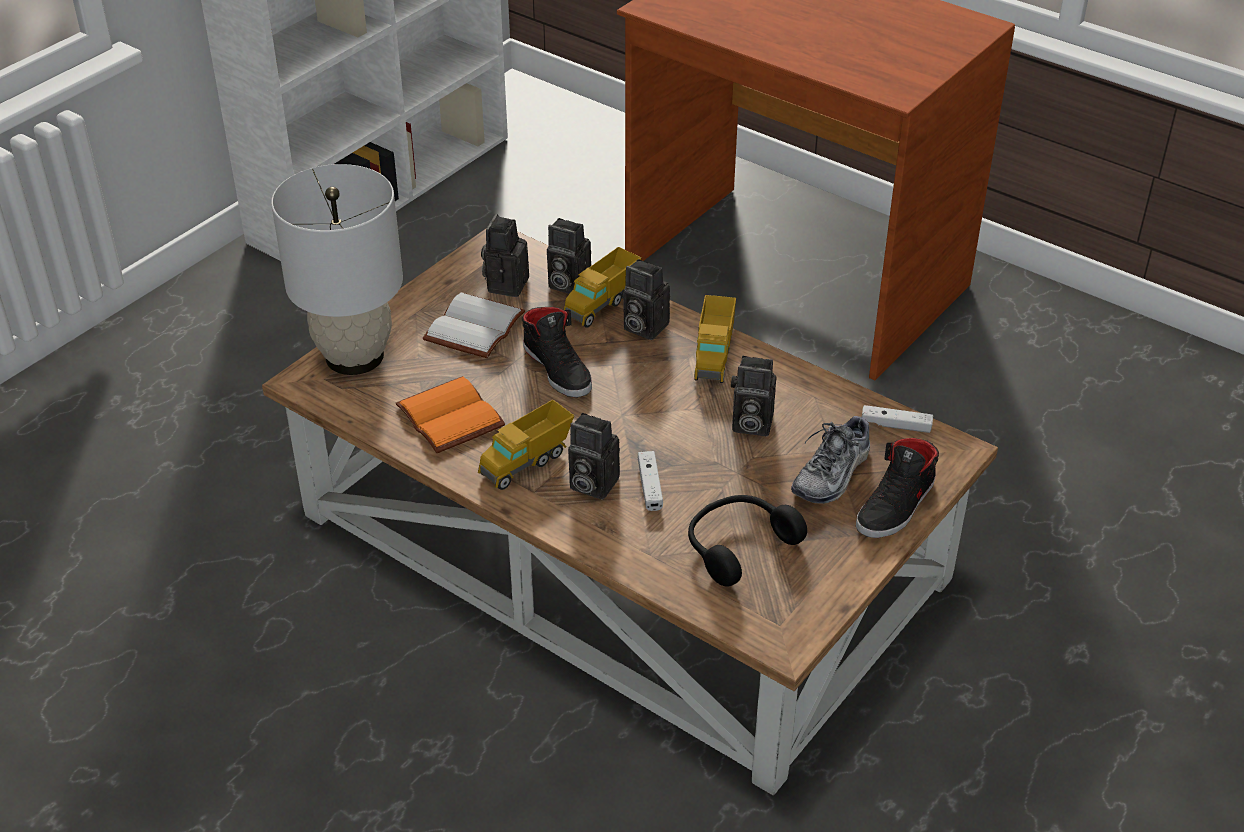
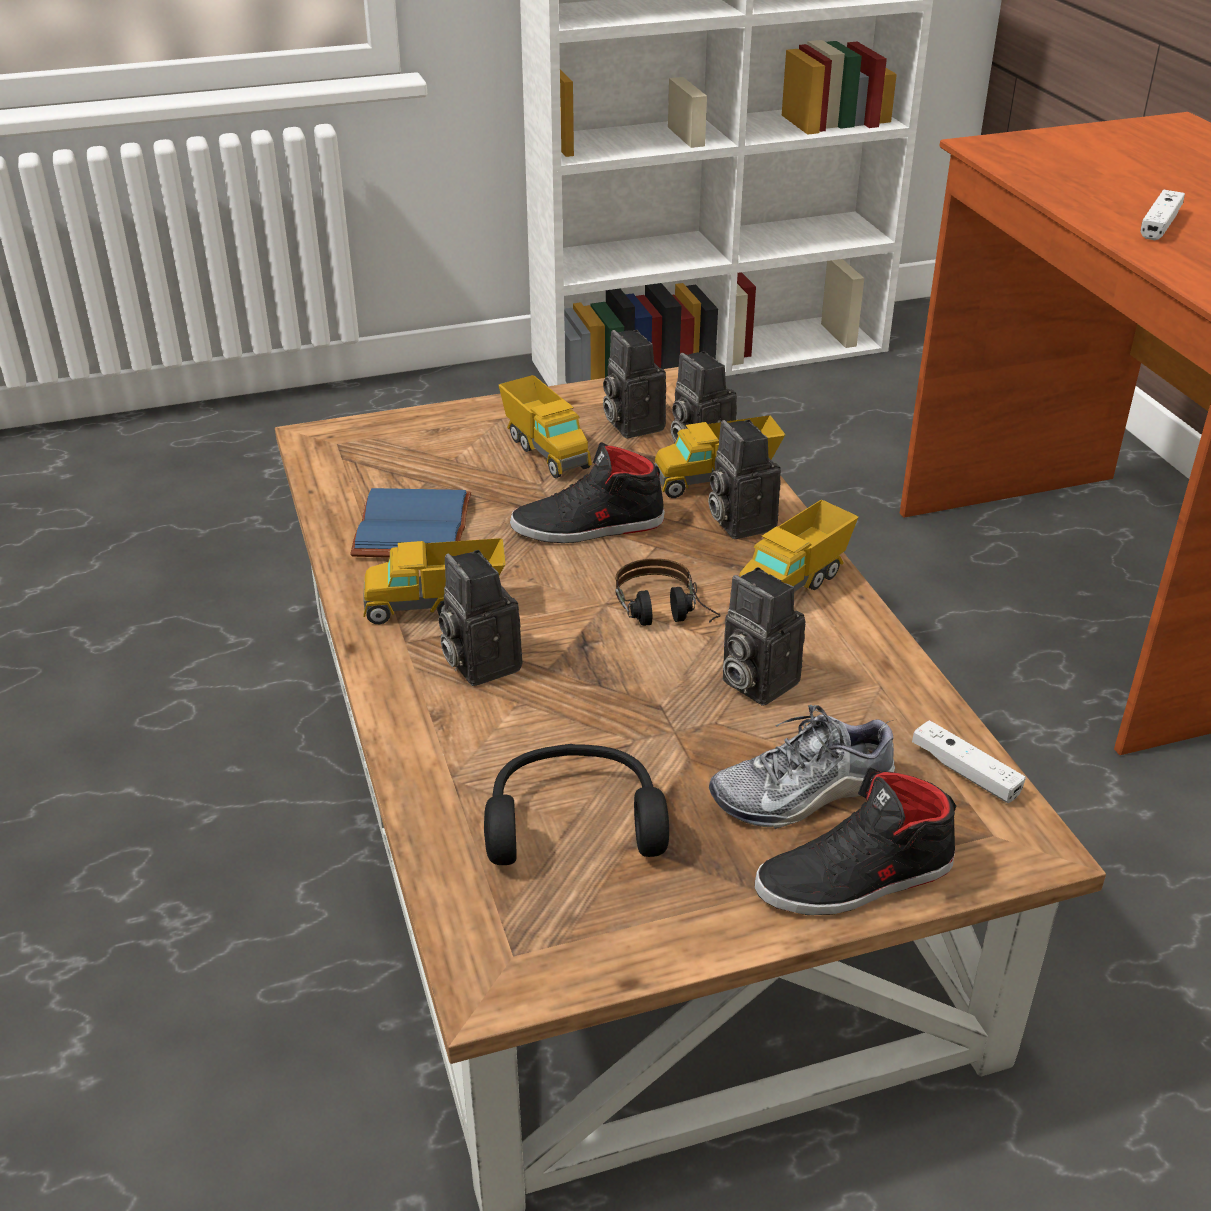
camera: 35 degrees right, 5 degrees down
white table lamp [271,164,403,375] -> none
orange book [395,376,505,453] -> blue book [350,488,471,558]
white book [423,293,525,358] -> toy truck [499,375,592,478]
camera [481,214,529,297] -> camera turned 75 degrees counterclockwise [603,330,666,438]
black shoe [522,307,592,398] -> black shoe turned 75 degrees clockwise [510,442,665,543]
white game controller [638,451,663,511] -> white game controller moved to [1140,190,1185,240]
none -> headphones [615,558,720,626]

